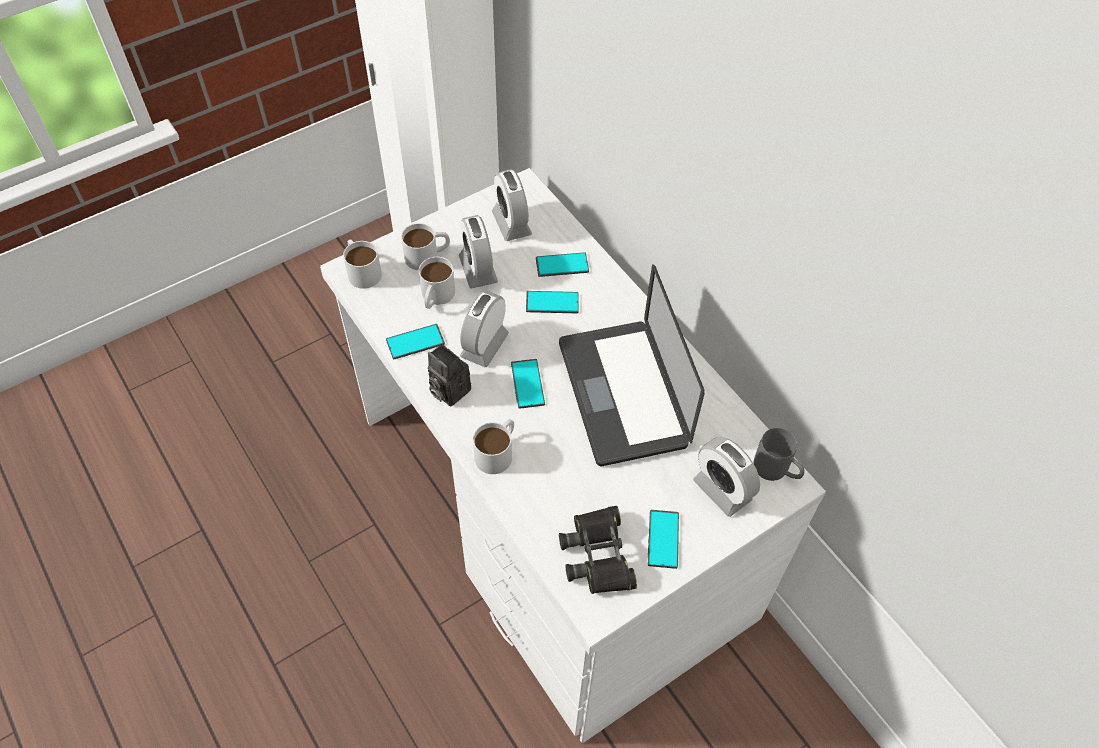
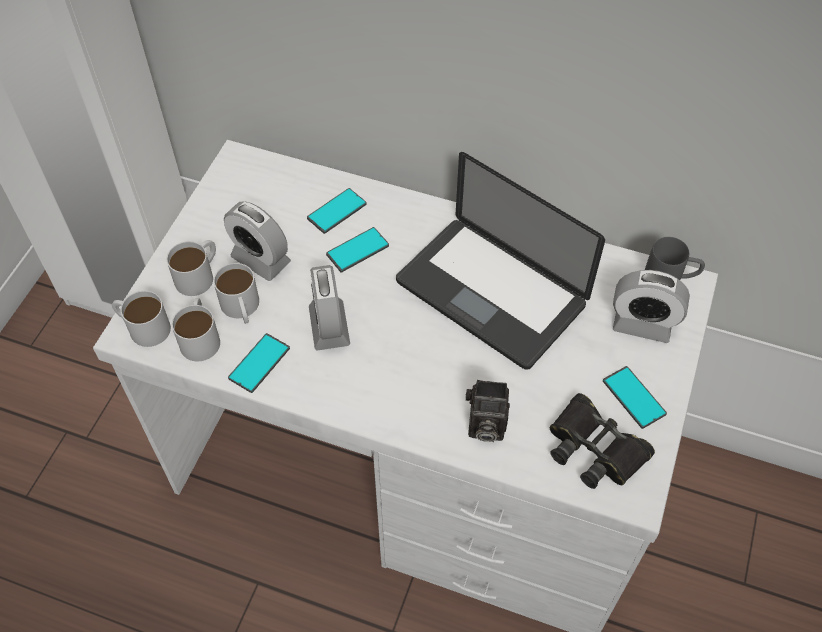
camera: 35 degrees left, 0 degrees up
camera [428,344,471,407] -> camera moved to [466,380,510,442]
white mug [473,419,514,474] -> white mug moved to [172,298,220,361]
alarm clock [492,169,532,241] -> none
phone [511,359,545,409] -> none

